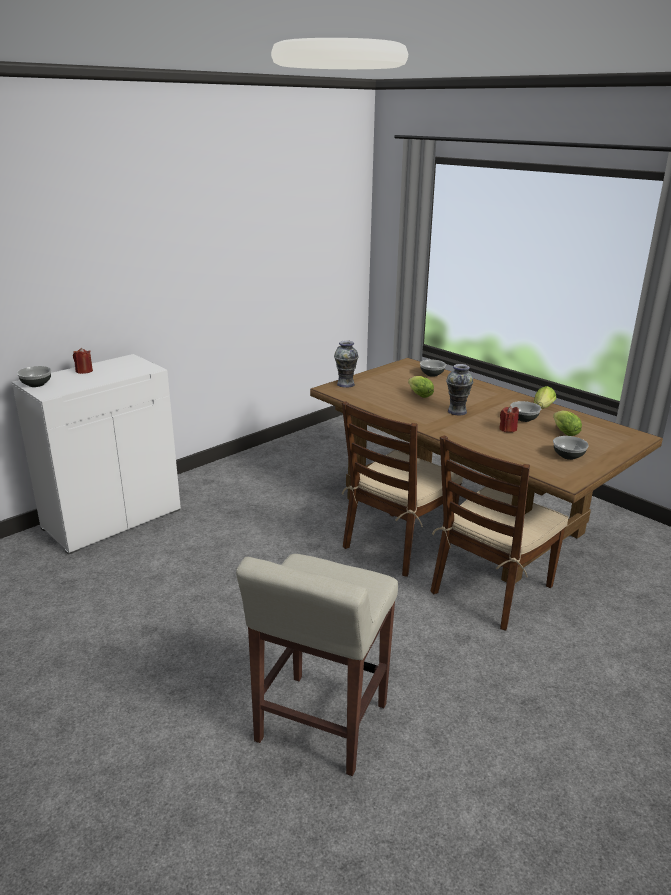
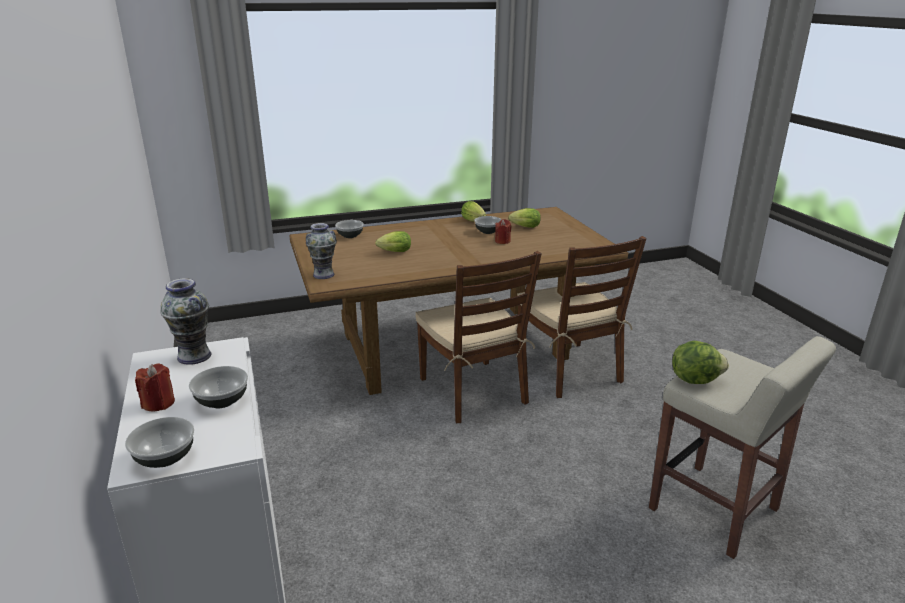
camera: 65 degrees left, 0 degrees up
vase [446,364,473,415] -> vase moved to [160,278,212,365]
bowl [553,436,589,460] -> bowl moved to [189,366,248,408]
none -> lettuce [672,341,729,384]

